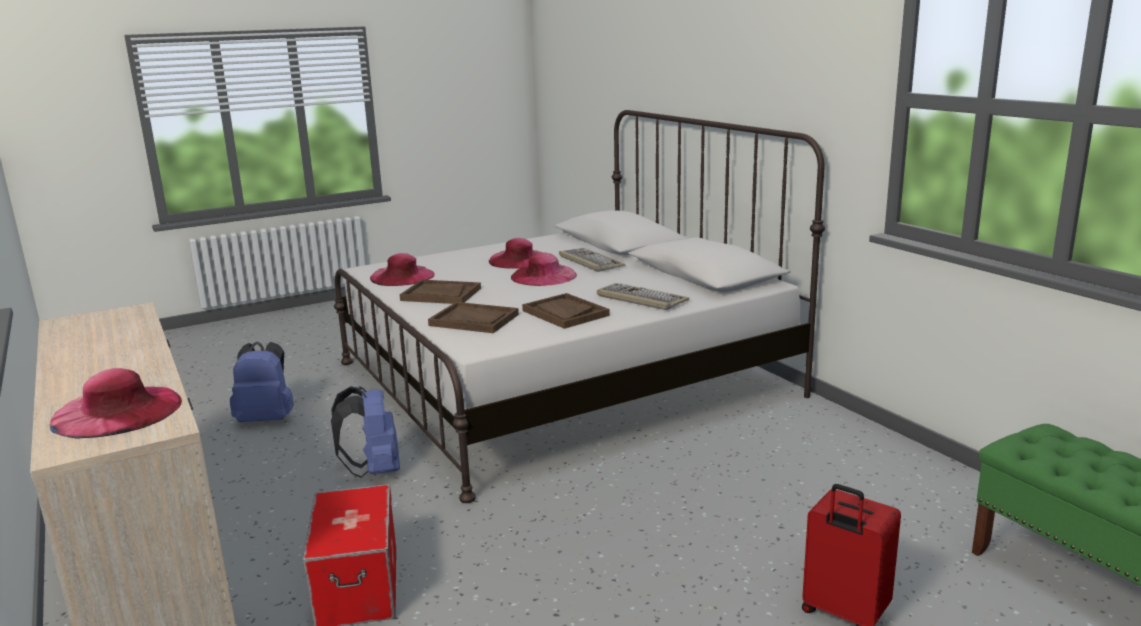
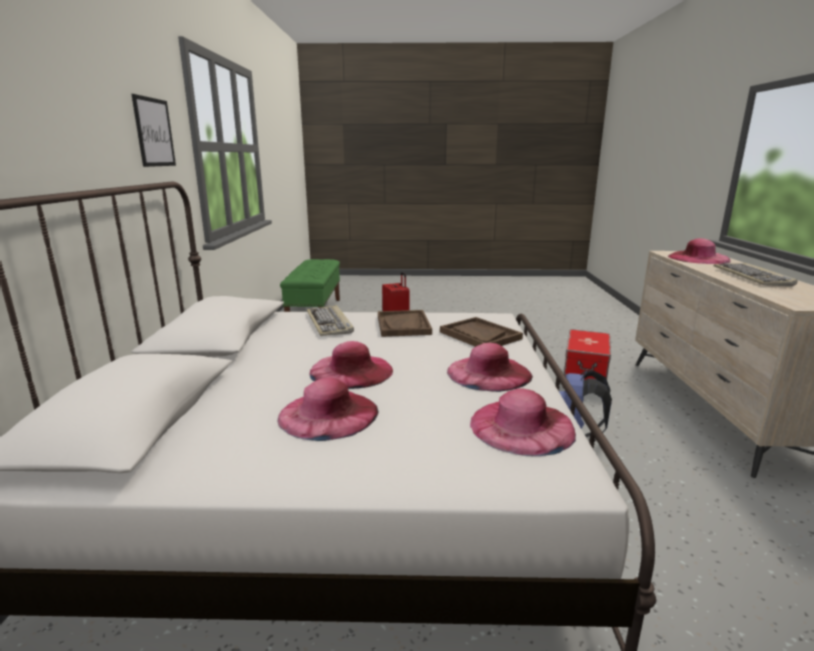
camera: 150 degrees left, 0 degrees up
blue backpack [230,342,294,422] -> none
brown tray [400,280,481,304] -> pink hat [447,343,533,392]
keyboard [559,248,625,272] -> keyboard moved to [713,263,798,286]
none -> picture [131,94,176,167]

